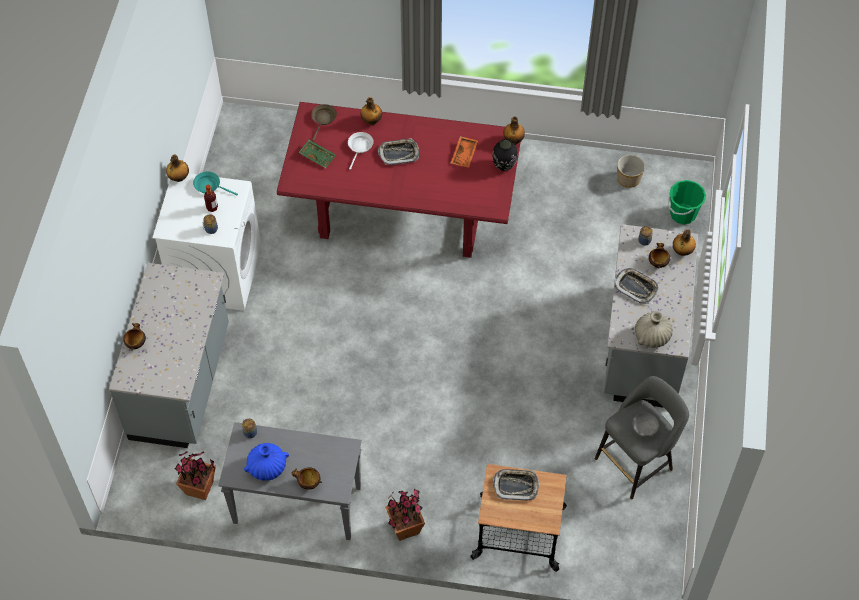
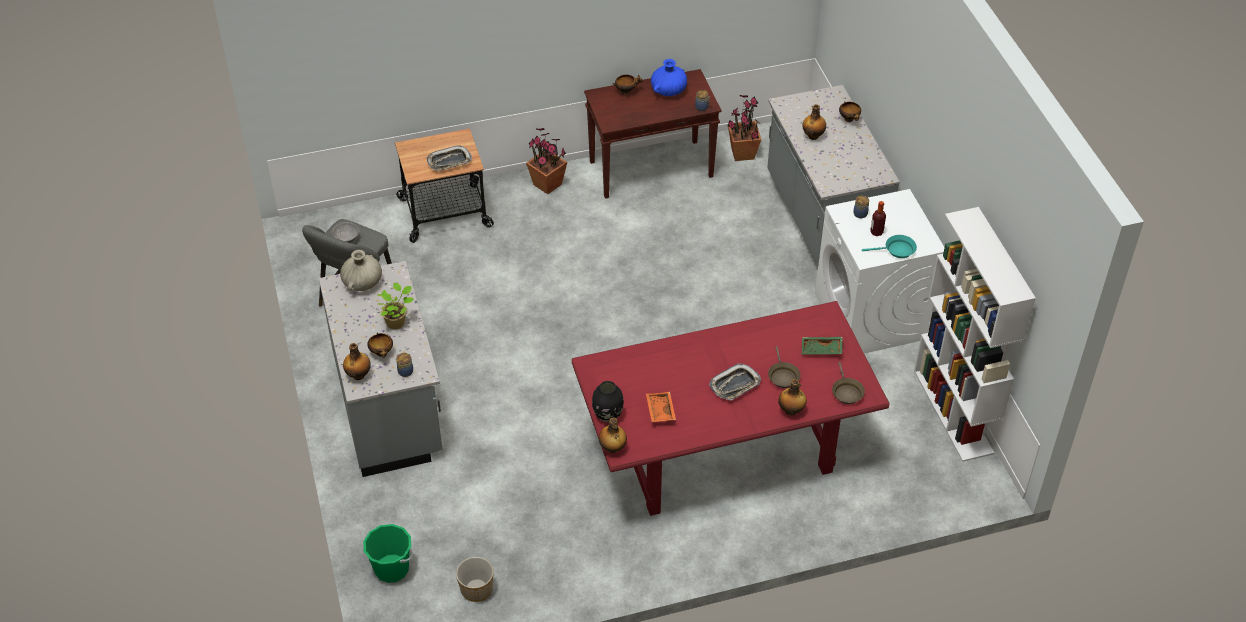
camera: 155 degrees right, 10 degrees down
bottle [166,155,189,182] -> bottle moved to [802,104,826,140]
grey console table [218,422,362,540] -> brown console table [584,69,722,199]
white frying pan [348,132,374,170] -> brown frying pan [768,346,800,388]
tray [614,268,658,304] -> potted plant [377,283,414,329]
none -> white bookcase [914,207,1036,462]

